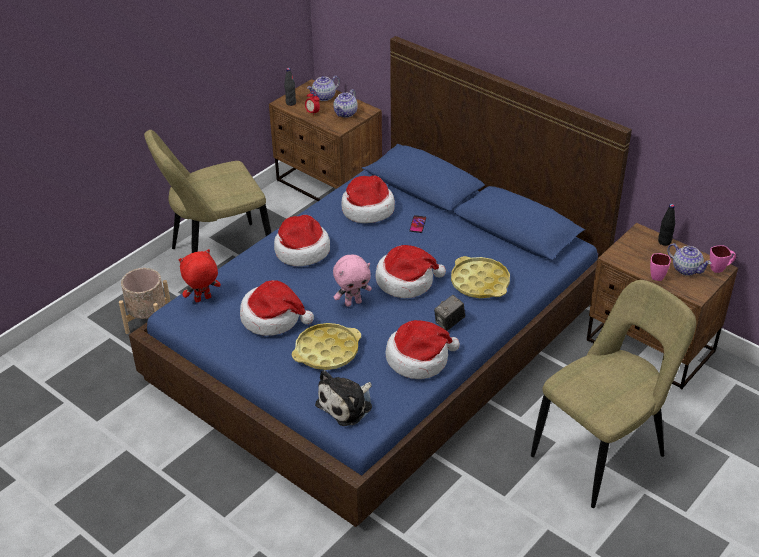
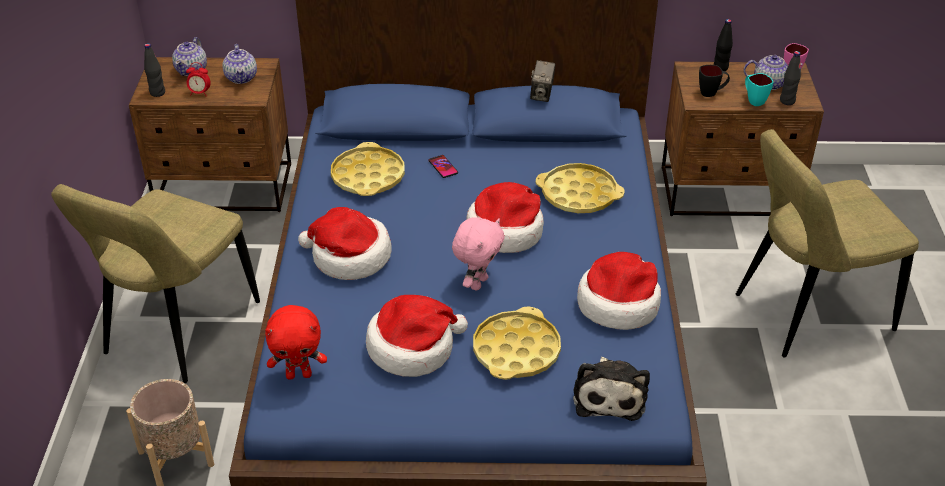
camera: 40 degrees left, 0 degrees up
red plush toy [179,249,221,303] -> red plush toy turned 120 degrees counterclockwise [265,305,327,380]
hat [341,175,395,223] -> yellow tray [331,142,405,196]
camera [434,295,465,331] -> camera moved to [530,60,555,102]
beige chair [531,280,696,508] -> beige chair turned 120 degrees counterclockwise [736,129,919,357]
pink mug [650,253,671,281] -> turquoise mug [745,73,774,106]
none -> black mug [699,65,730,97]
none -> black bottle [780,51,801,105]

